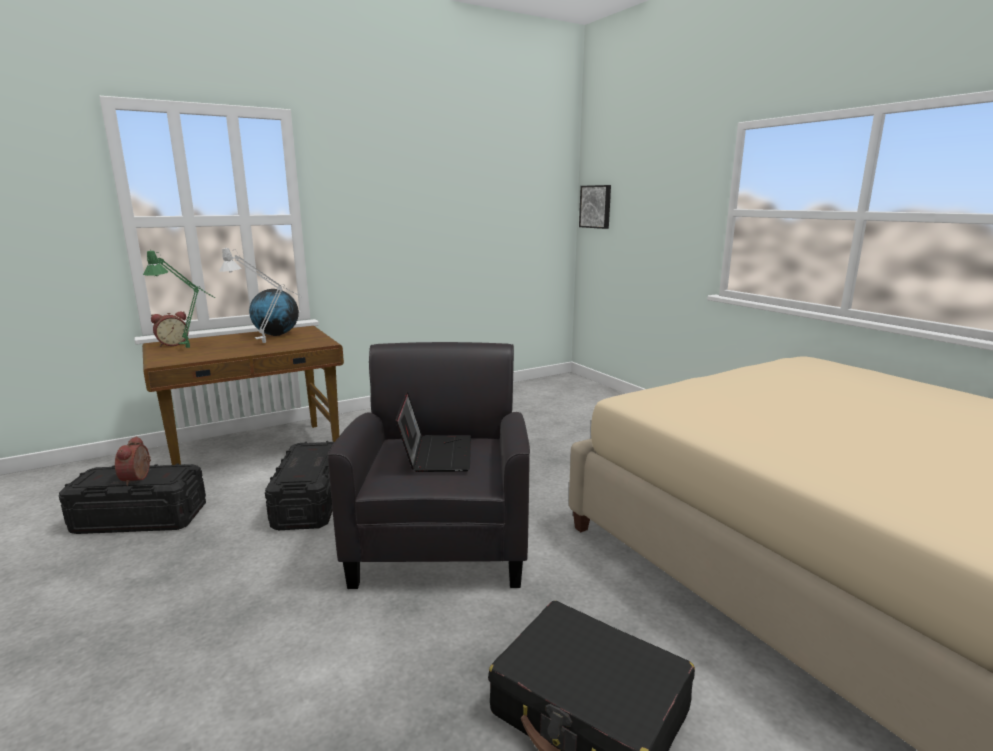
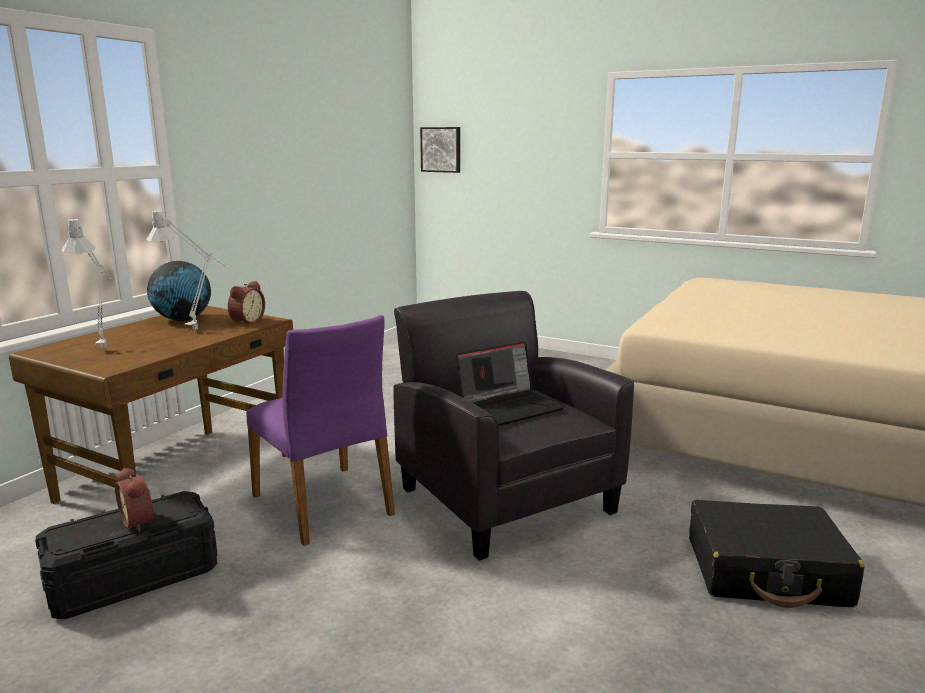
camera: 30 degrees left, 0 degrees up
green table lamp [143,250,215,348] -> grey table lamp [61,217,112,348]
alarm clock [151,311,189,347] -> alarm clock moved to [228,281,265,326]
black storage box [265,441,334,530] -> purple chair [246,315,395,546]
laptop [395,391,471,472] -> laptop turned 90 degrees clockwise [456,341,564,426]

